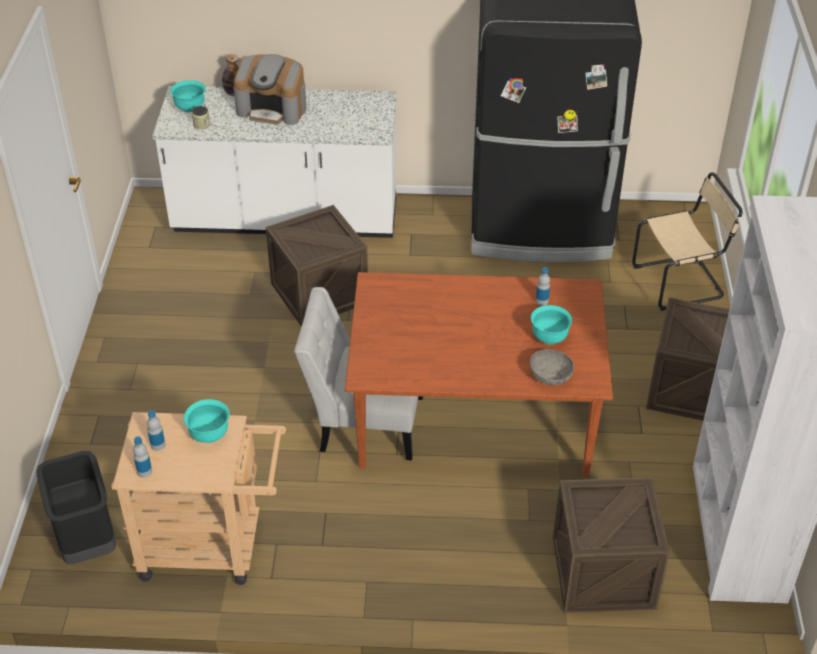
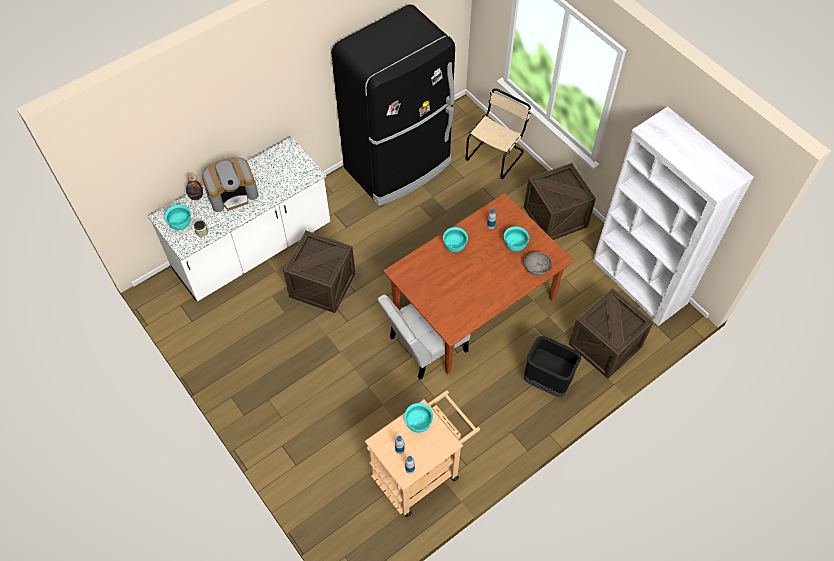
camera: 40 degrees left, 15 degrees up
black trash can [37,451,116,564] -> black trash can moved to [524,336,581,397]
none -> turquoise bowl [443,227,468,252]

